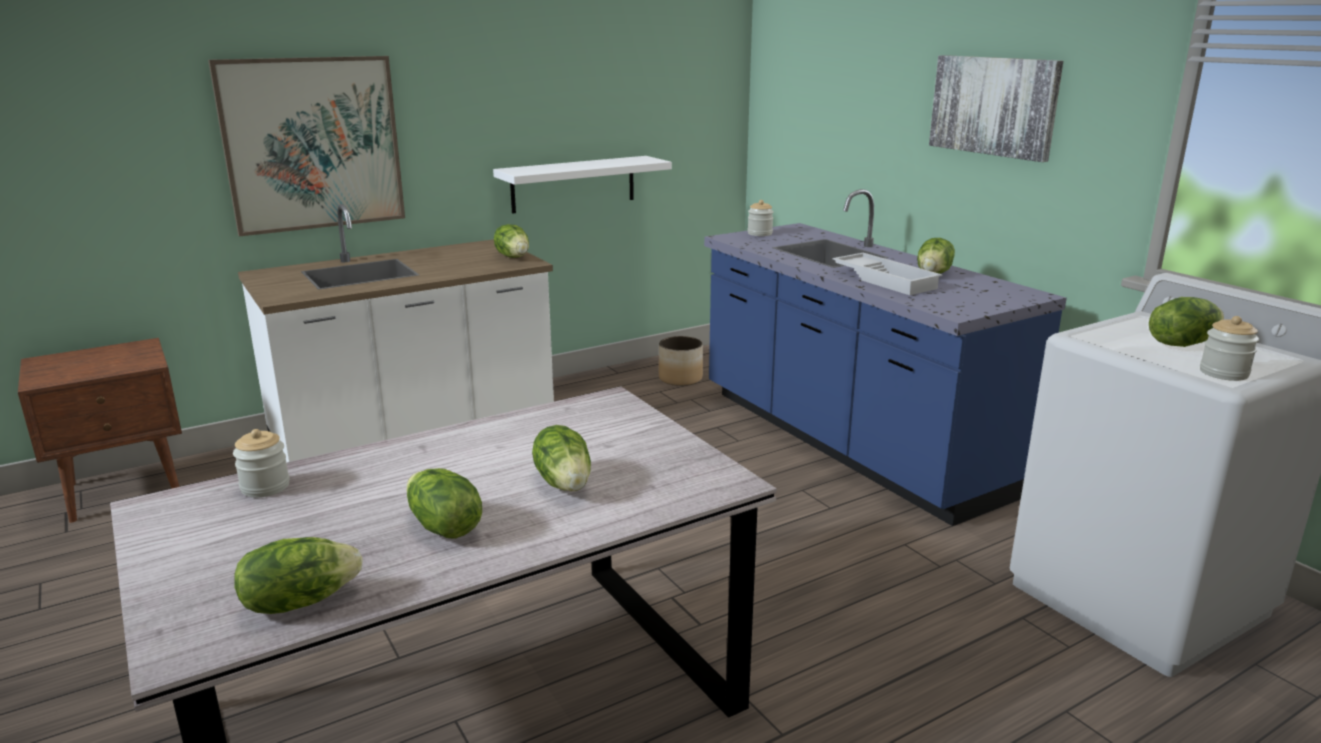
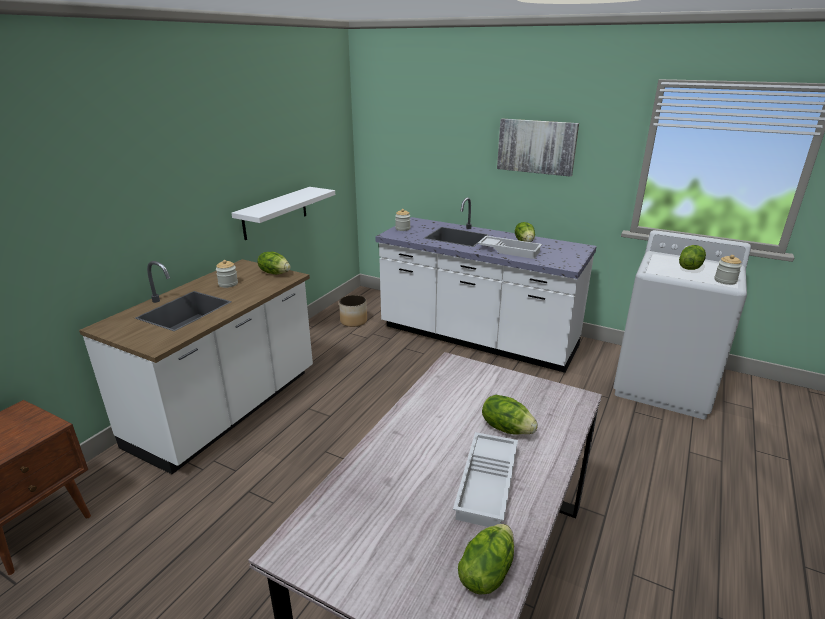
camera: 30 degrees left, 5 degrees up
picture [208,56,405,237] -> none
jar [233,429,290,497] -> jar moved to [216,260,238,288]
lettuce [406,468,482,539] -> white tray [453,432,518,527]
blue counter [704,189,1067,526] -> white counter [375,197,597,373]

